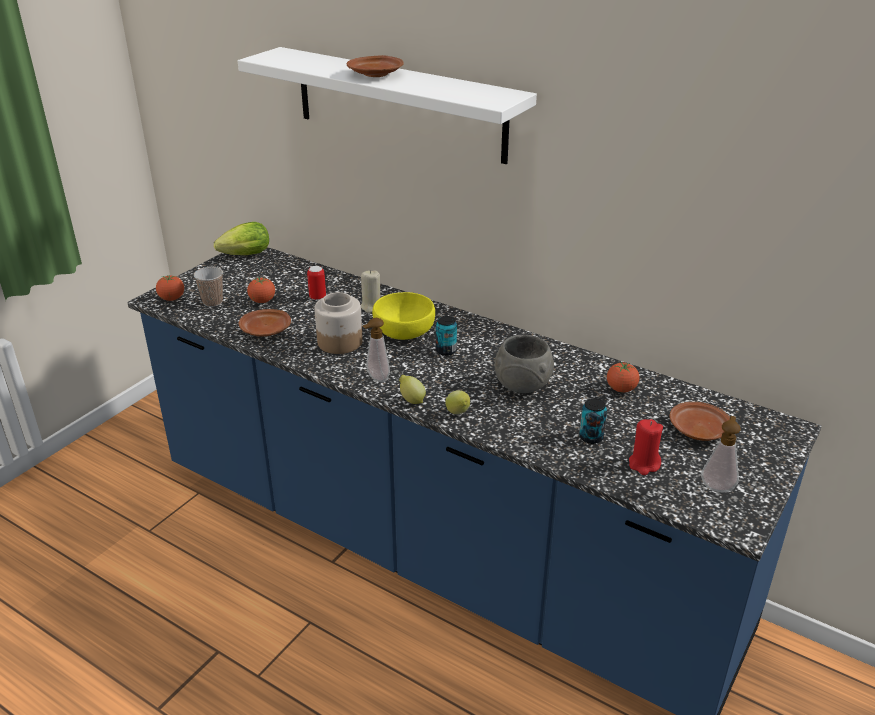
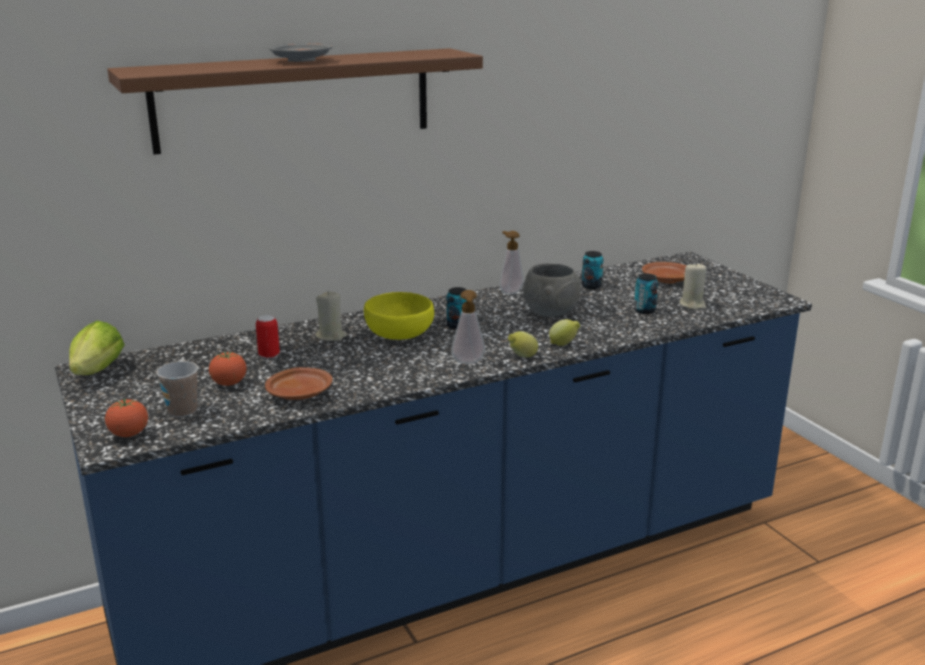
camera: 60 degrees left, 10 degrees down
white shelf [238,47,537,164] -> brown shelf [107,48,483,155]
jar [314,292,363,354] -> none
brown plate [347,55,404,77] -> grey plate [269,43,333,62]
tomato [607,362,640,392] -> can [582,251,603,289]
red candle [629,419,663,475] -> beige candle [680,262,706,310]
soap dispenser [701,416,741,492] -> soap dispenser moved to [499,231,524,295]

